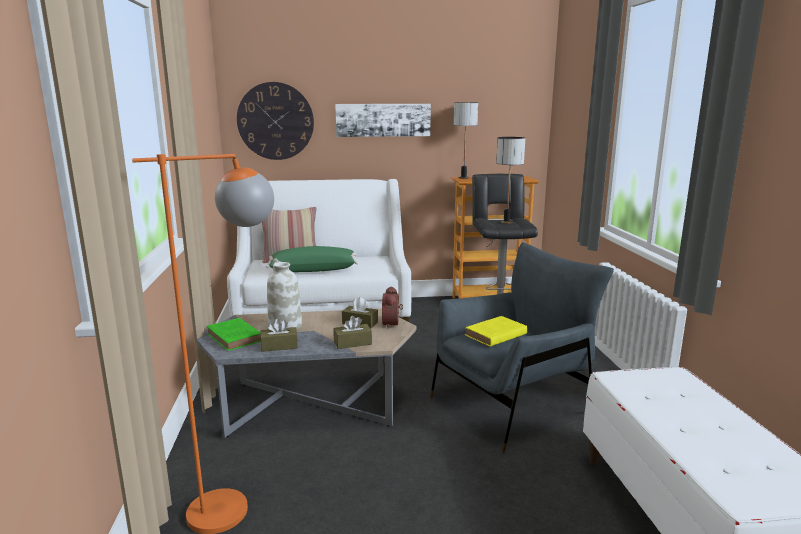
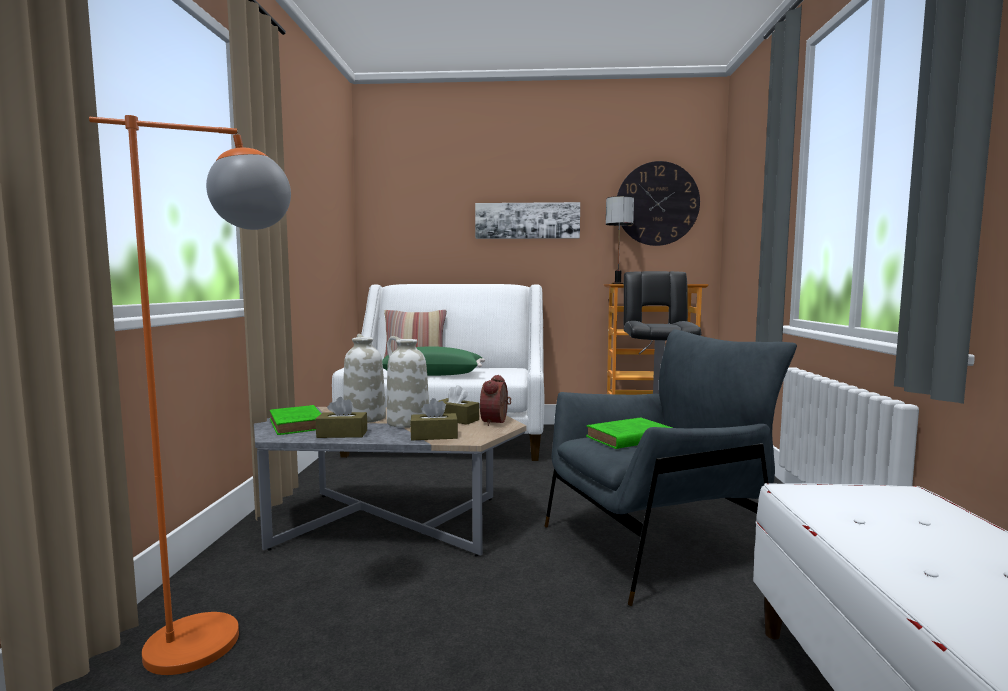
camera: 10 degrees right, 10 degrees down
wall clock [237,82,314,160] -> wall clock moved to [617,161,700,246]
yellow book [465,316,528,347] -> green book [586,417,672,449]
table lamp [496,137,525,224] -> none
none -> white vase [387,336,429,428]

